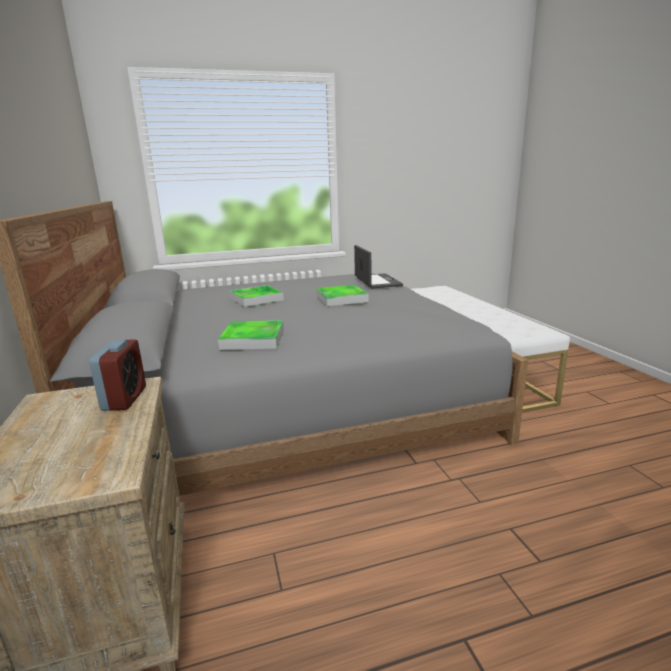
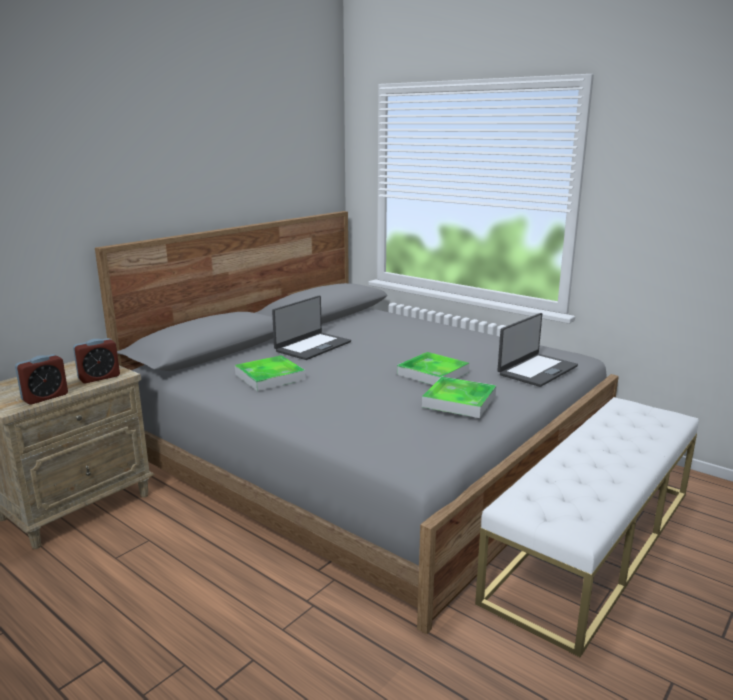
camera: 55 degrees right, 0 degrees up
tray [230,285,284,307] -> tray moved to [422,377,496,418]
none -> alarm clock [15,354,68,405]
none -> laptop [272,296,351,360]

